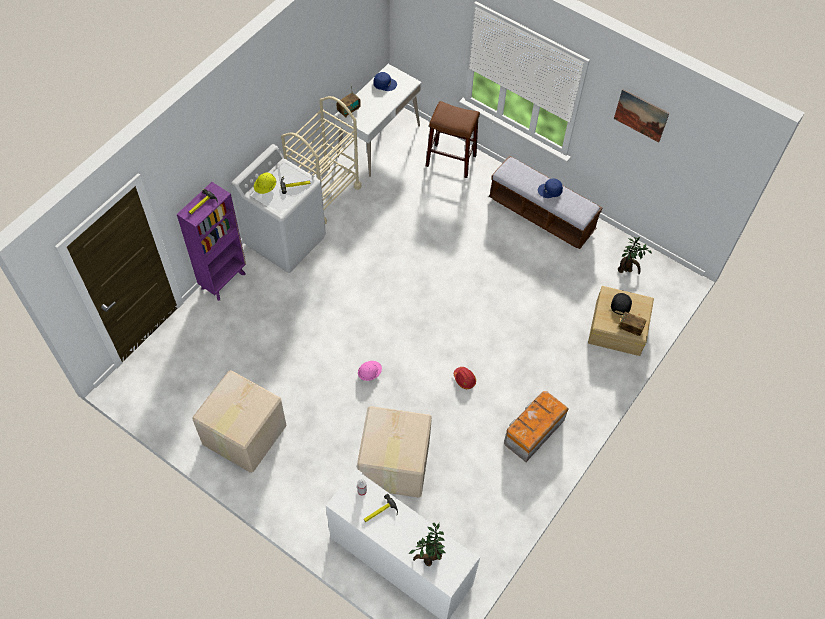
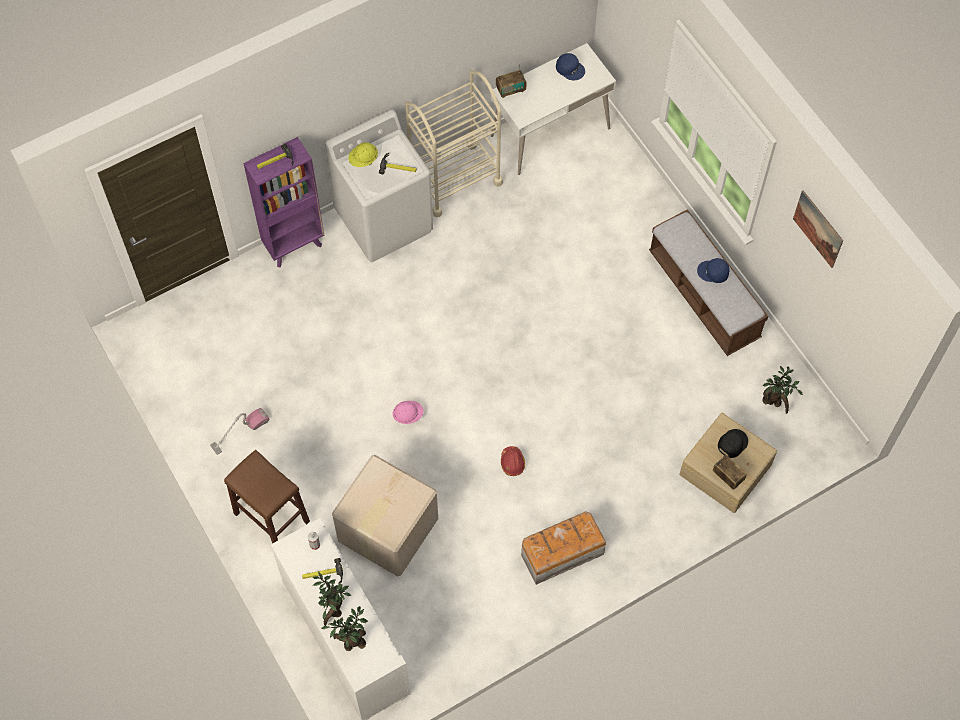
camera: 25 degrees right, 5 degrees up
cardboard box [192,370,287,473] -> vacuum cleaner [210,408,269,455]
brown stool [426,101,480,178] -> brown stool moved to [224,450,310,544]
none -> potted plant [313,572,351,626]

